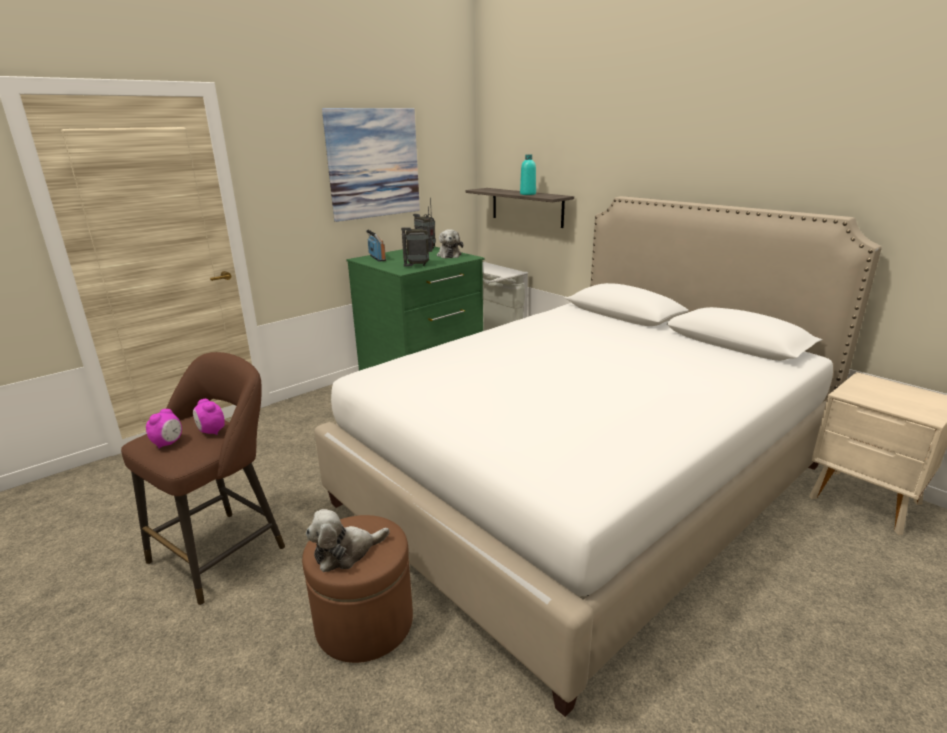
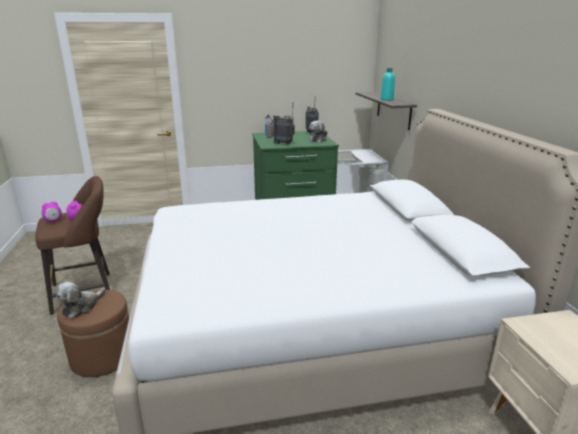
camera: 30 degrees right, 0 degrees up
plush toy [306,509,389,572] -> plush toy turned 60 degrees counterclockwise [56,282,106,319]
picture [322,108,420,222] -> none

